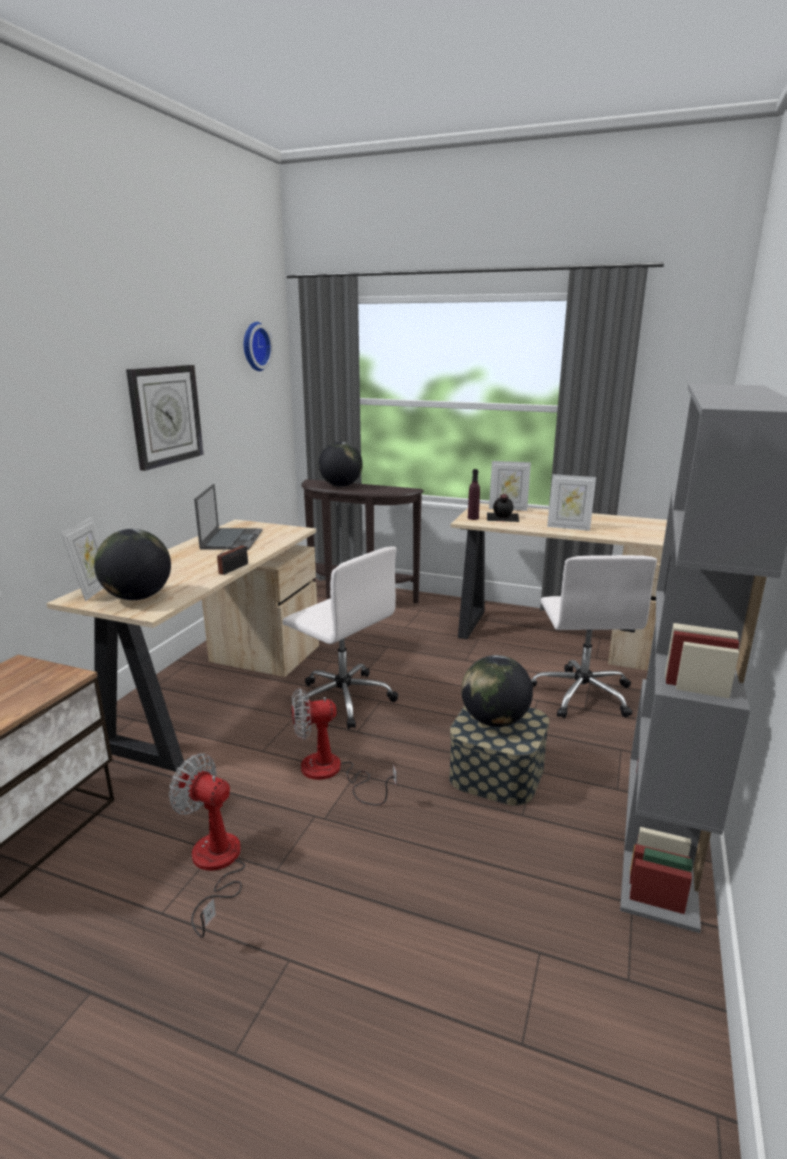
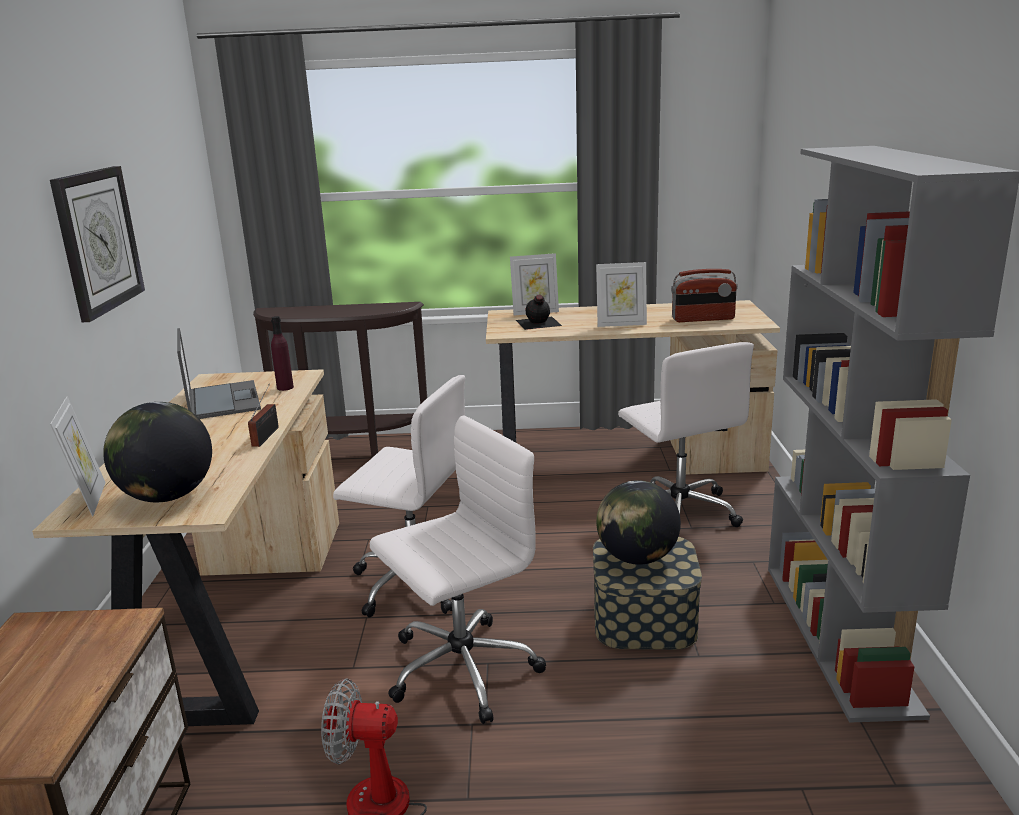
camera: 20 degrees left, 0 degrees up
wall clock [244,322,273,371] -> none
fan [292,688,396,806] -> white office chair [370,415,546,724]
globe [318,442,363,487] -> none
purple bottle [468,469,480,520] -> purple bottle moved to [271,316,294,391]
none -> radio [671,269,738,322]

